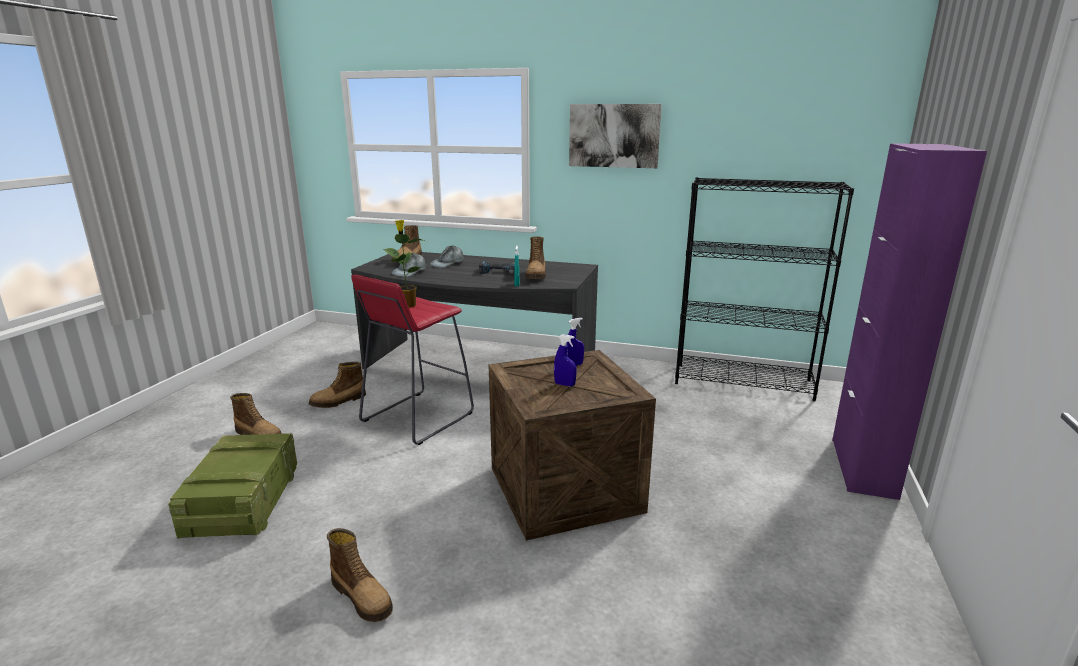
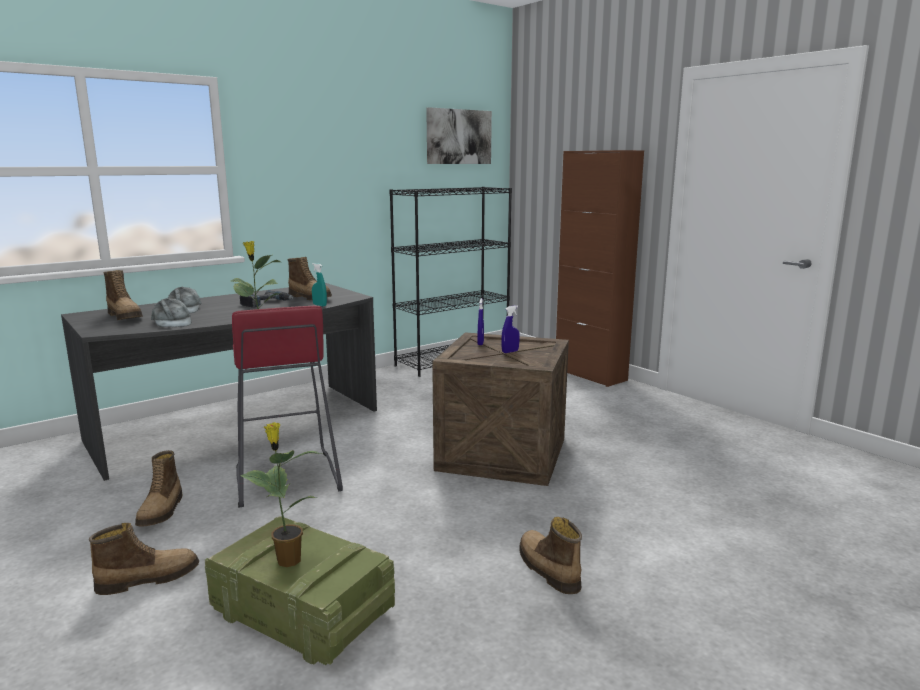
camera: 55 degrees left, 5 degrees down
boot [327,528,393,622] -> boot turned 105 degrees counterclockwise [519,517,582,594]
picture [569,104,662,168] -> picture moved to [426,107,492,164]
purple cabinet [832,143,987,500] -> brown cabinet [556,150,644,387]
none -> potted plant [240,422,321,567]

